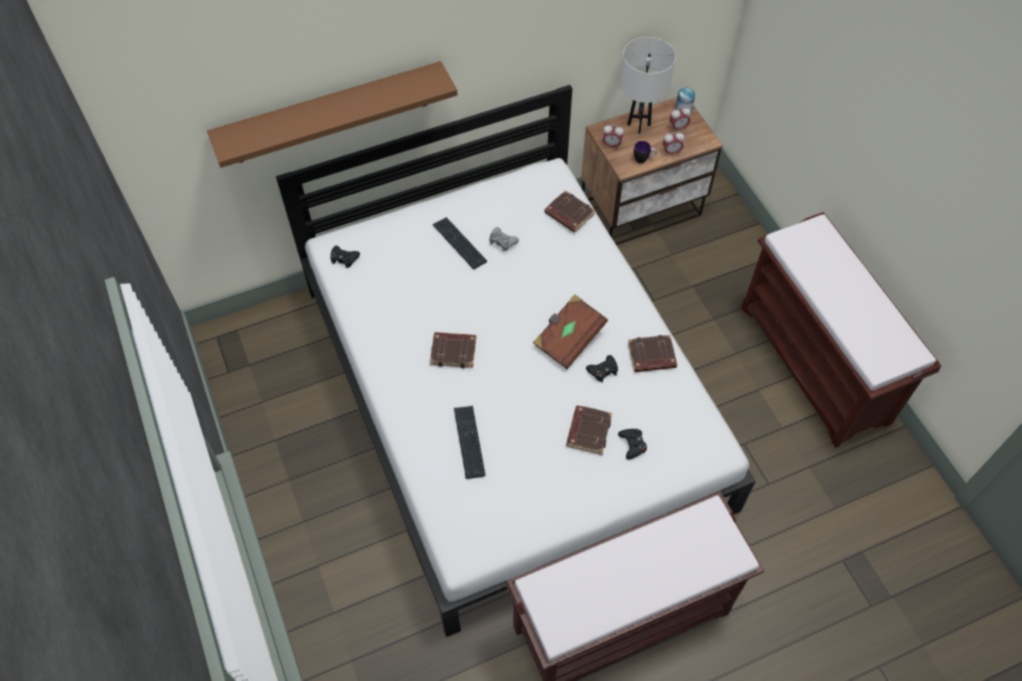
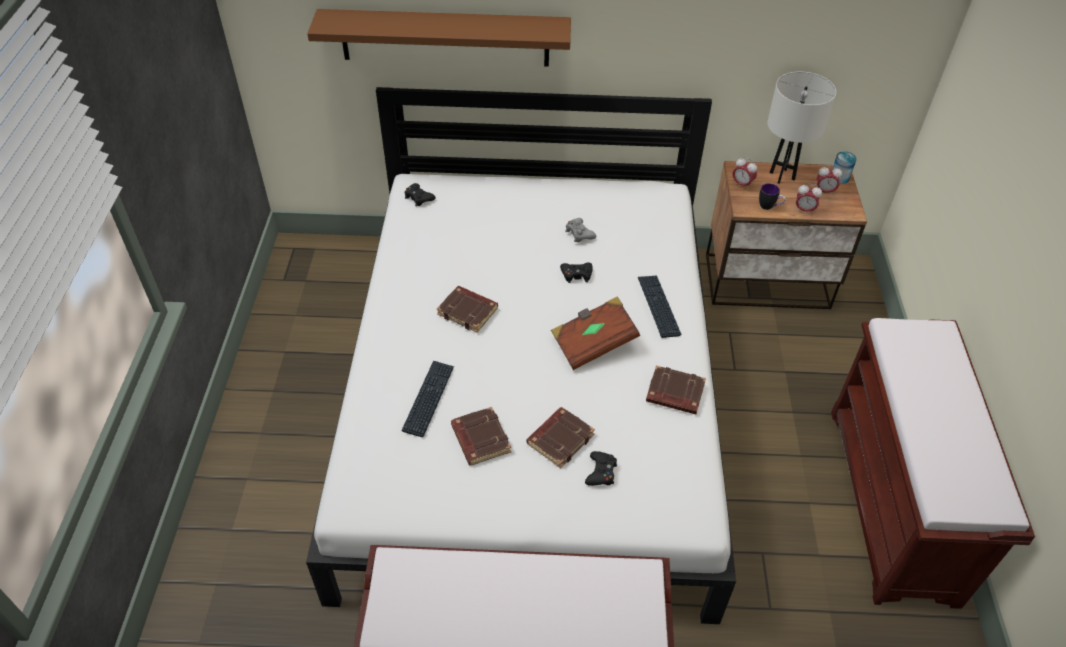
camera: 25 degrees right, 10 degrees down
keyboard [432,217,487,269] -> keyboard moved to [638,275,682,338]
brown book [545,190,595,233] -> brown book moved to [451,407,511,466]
black game controller [586,355,618,382] -> black game controller moved to [560,263,593,283]

